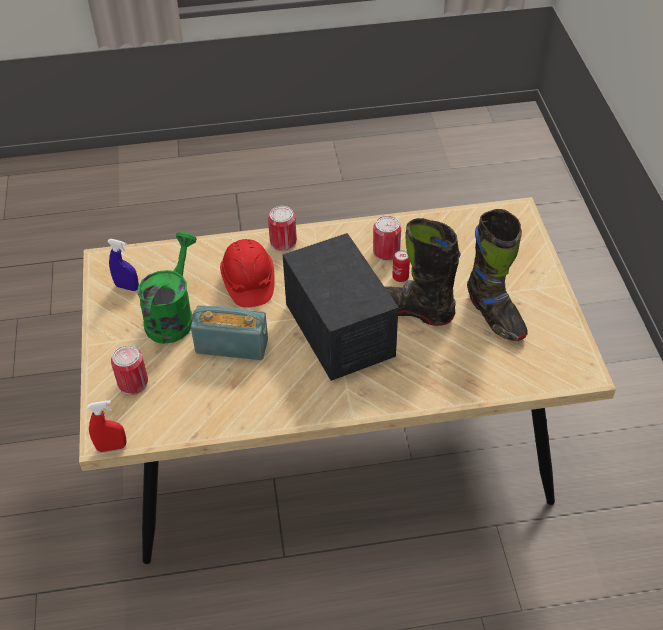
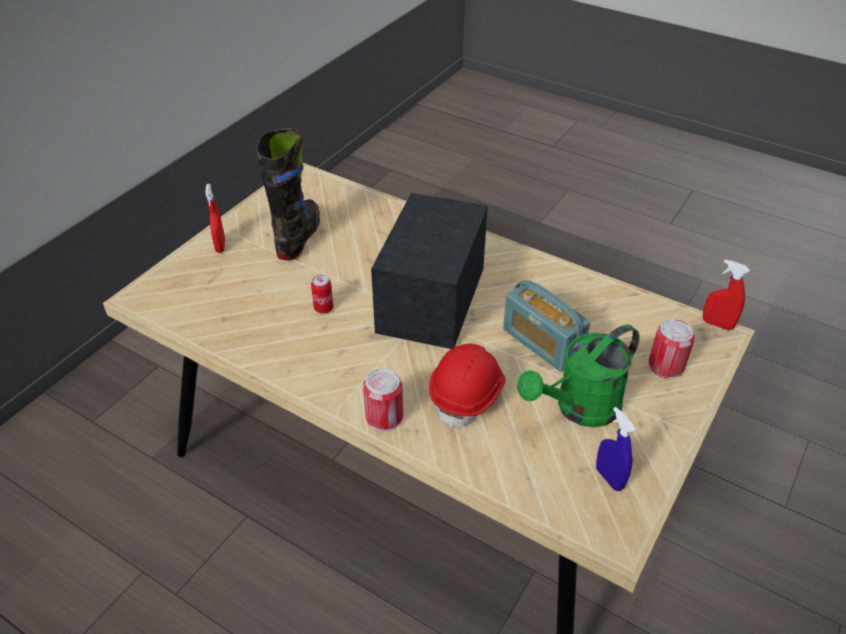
camera: 140 degrees left, 5 degrees down
can [373,216,401,261] -> none
black boot [385,218,461,326] -> none
none -> red spray bottle [205,184,225,253]

